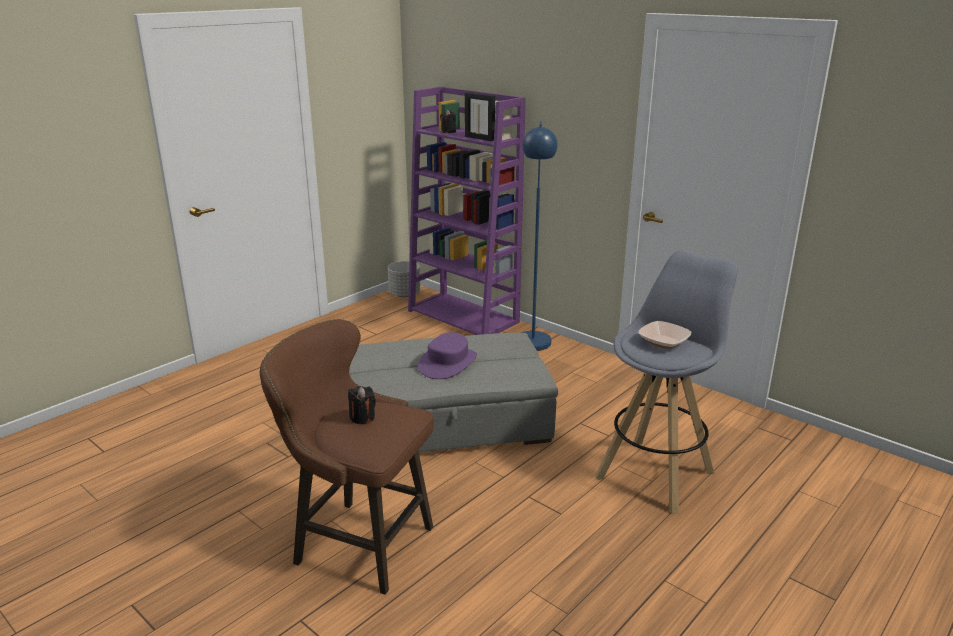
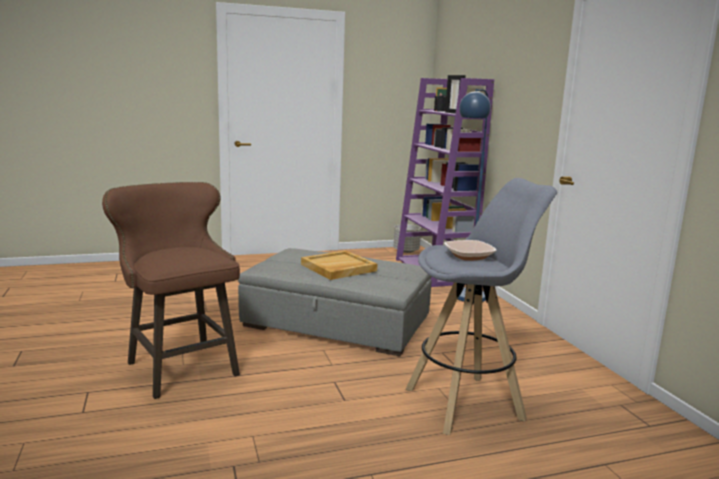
camera: 30 degrees right, 10 degrees down
black candle [348,386,376,424] -> none
purple hat [418,332,477,379] -> beige tray [301,250,378,280]

